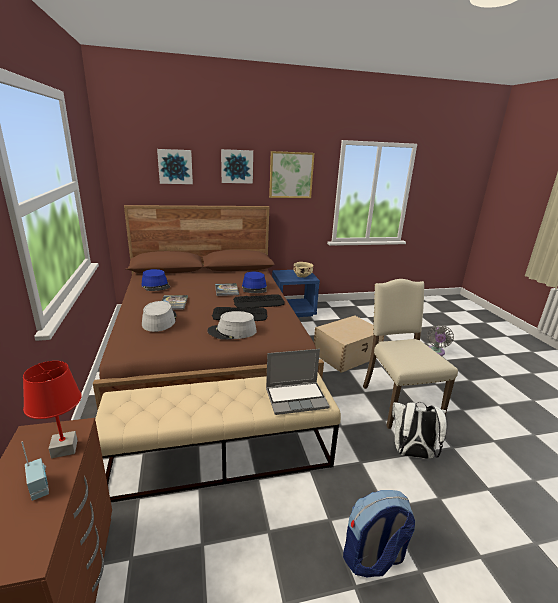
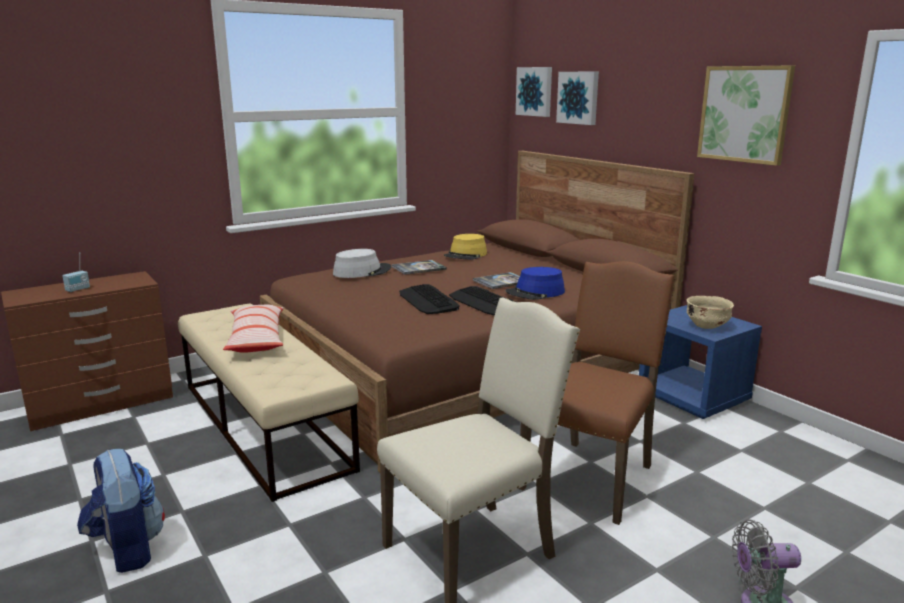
camera: 70 degrees right, 5 degrees down
red table lamp [23,361,82,458] -> none
blue hat [142,269,170,291] -> yellow hat [444,234,487,260]
grey hat [207,311,257,340] -> none
picture [221,149,253,184] -> picture moved to [516,67,552,117]
laptop [266,349,330,415] -> none
beige storage box [314,315,384,373] -> brown chair [519,261,675,525]
white backpack [392,402,447,459] -> none
none -> pillow [223,305,284,353]

